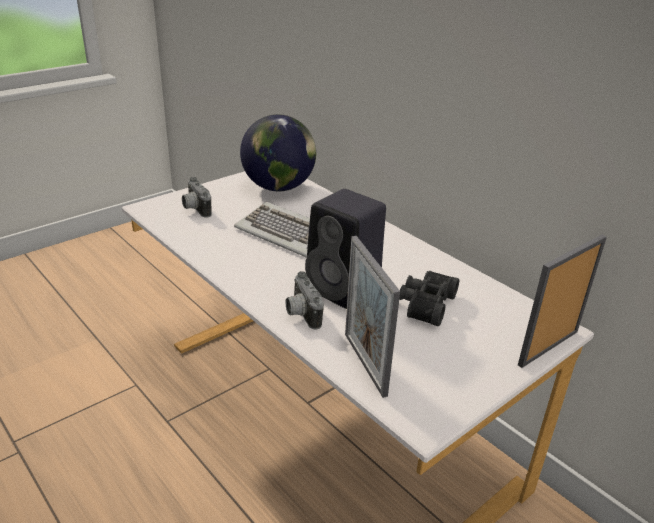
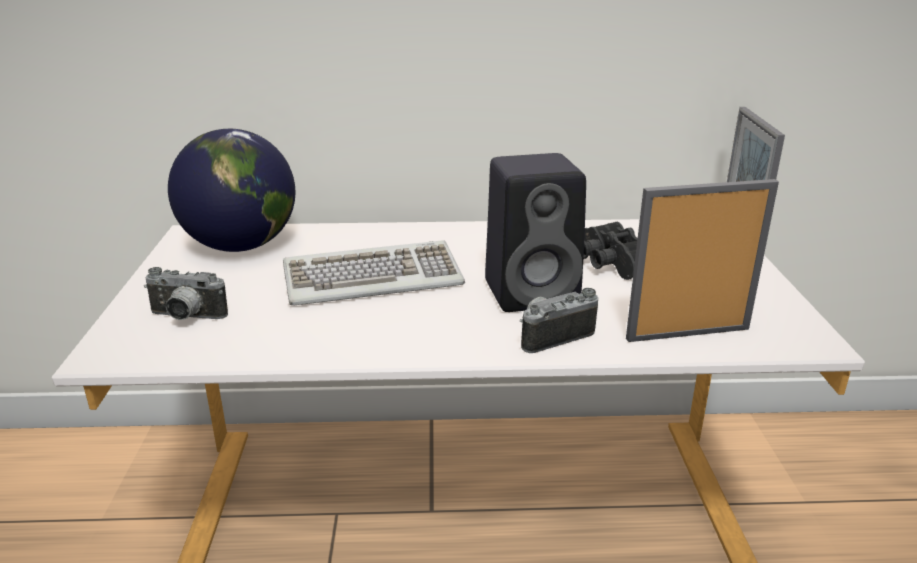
camera: 50 degrees left, 5 degrees down
camera [286,271,324,330] -> camera turned 135 degrees clockwise [520,288,598,353]
picture frame [345,236,400,398] -> picture frame turned 150 degrees clockwise [626,179,779,342]

